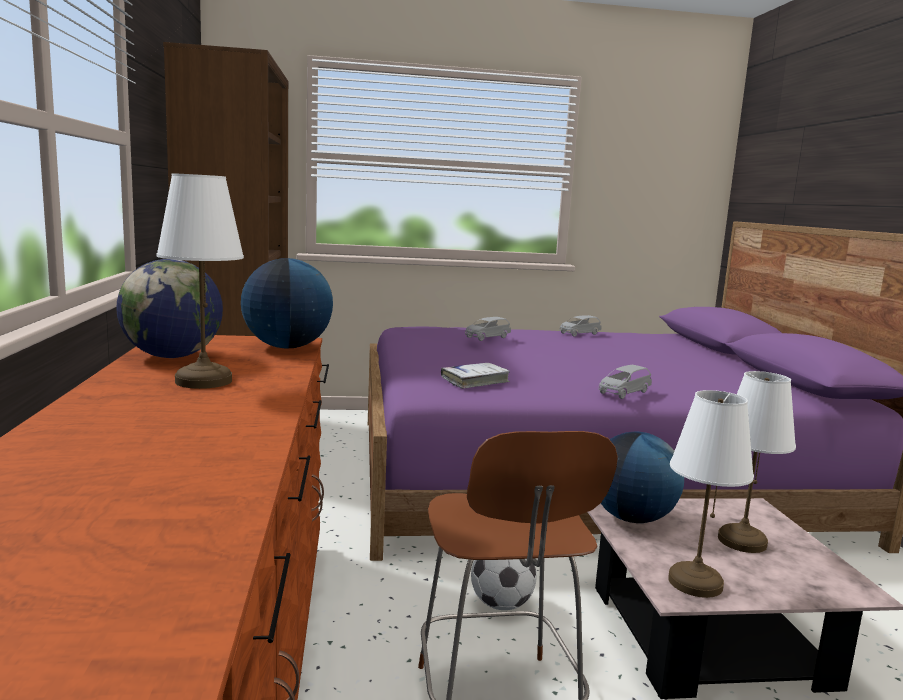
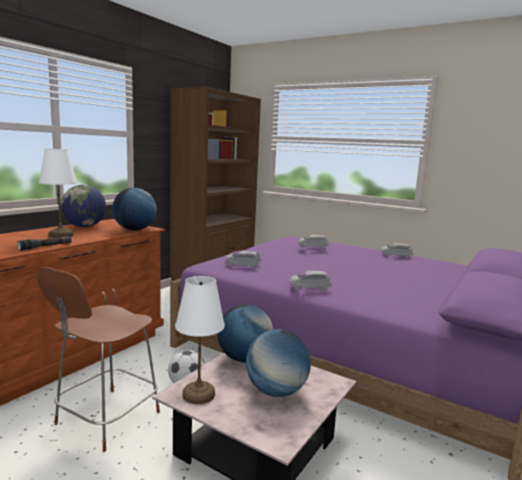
camera: 40 degrees right, 0 degrees up
white book [441,363,510,389] -> grey toy car [225,251,261,268]
white table lamp [718,371,796,553] -> globe [246,329,311,397]
none -> black flashlight [17,236,72,251]

